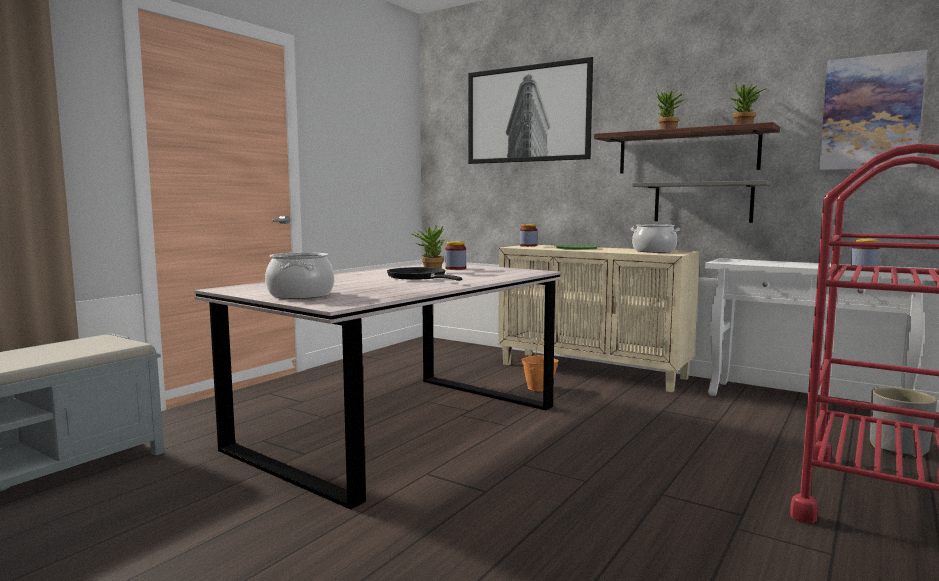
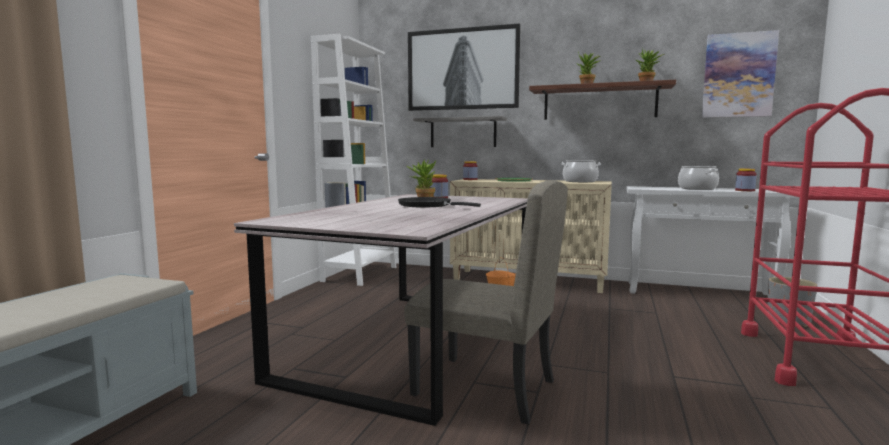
camera: 15 degrees left, 0 degrees up
cooking pot [265,252,334,299] -> cooking pot moved to [678,166,719,190]
grey shelf [632,180,772,223] -> grey shelf moved to [413,116,507,147]
none -> white bookcase [311,34,397,286]
none -> beige chair [404,181,568,424]

